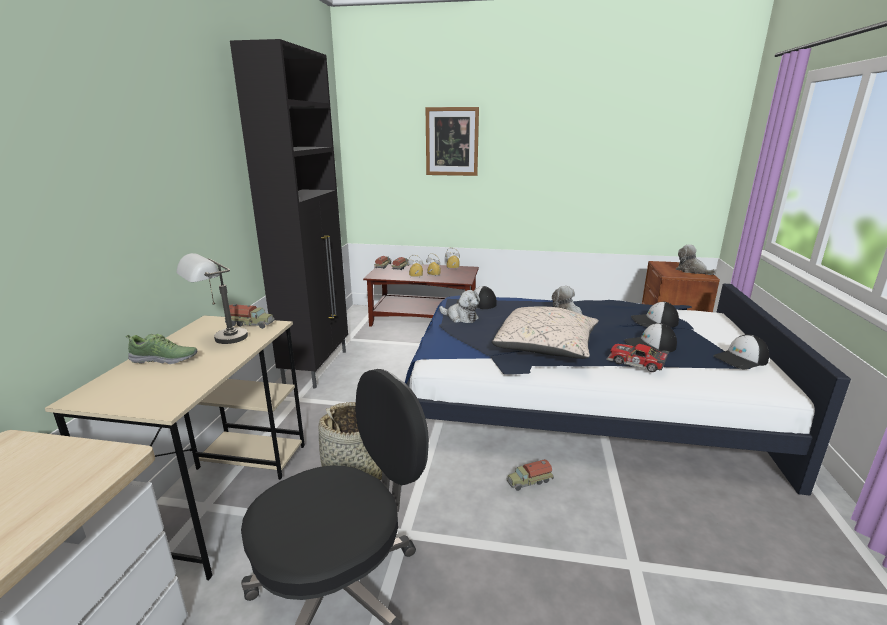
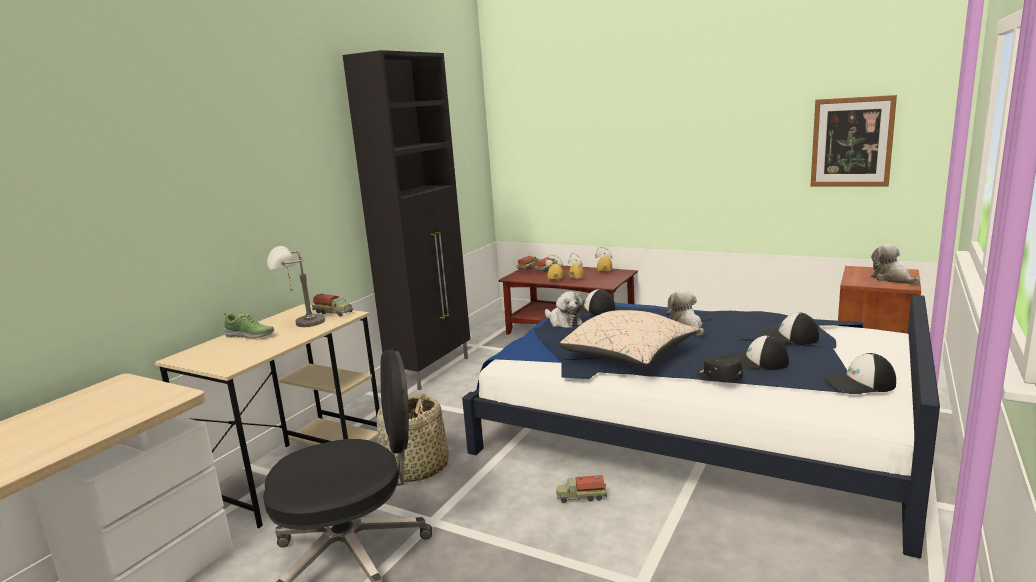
camera: 20 degrees right, 5 degrees down
picture [426,107,479,176] -> picture moved to [811,95,897,187]
toy car [607,344,669,372] -> black cap [697,356,743,383]

